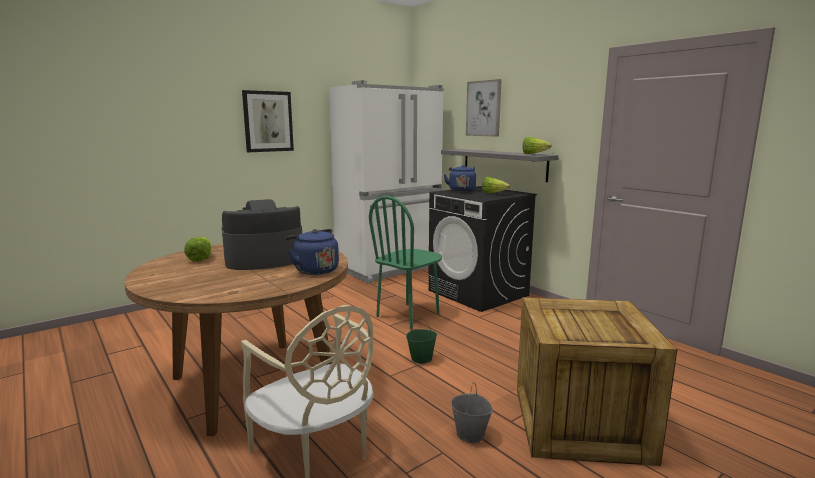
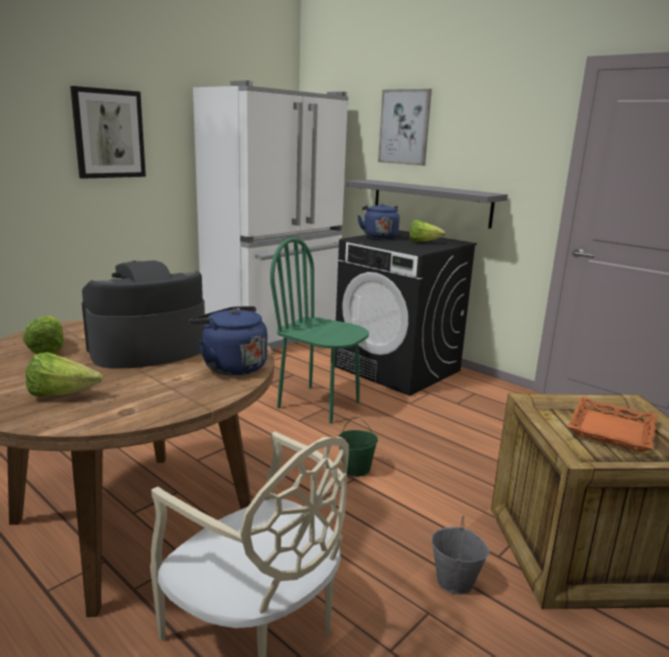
camera: 10 degrees left, 5 degrees up
green chair [369,196,442,329] -> green chair turned 90 degrees clockwise [270,237,369,424]
lettuce [523,137,552,154] -> lettuce moved to [26,352,103,397]
none -> orange tray [567,397,658,452]

